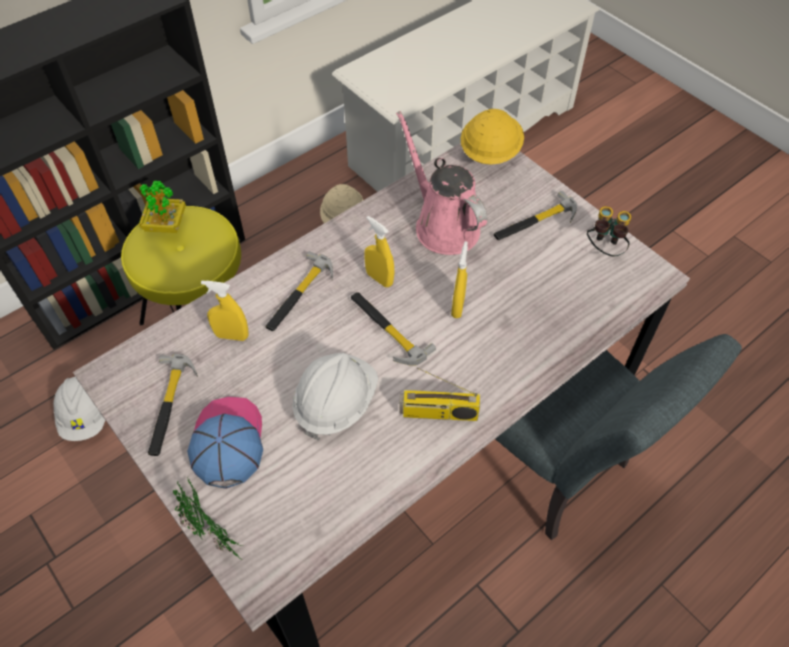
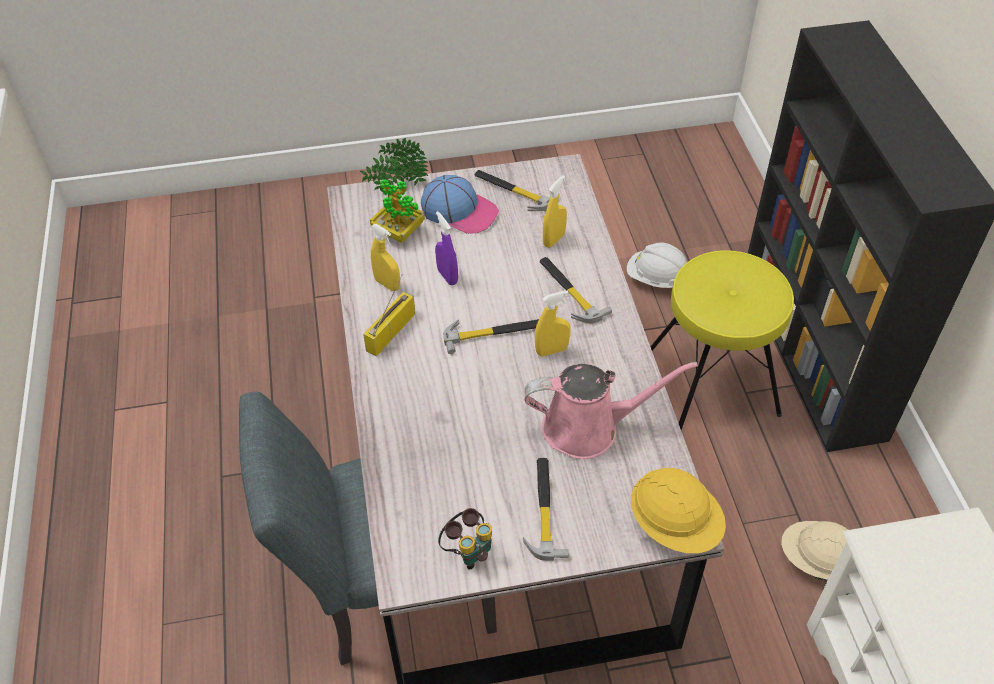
camera: 120 degrees right, 5 degrees down
potted plant [139,181,186,233] -> potted plant moved to [370,179,425,243]
white hard hat [292,353,378,441] -> purple spray bottle [435,211,458,285]
yellow spray bottle [451,241,468,318] -> yellow spray bottle moved to [371,224,400,291]

